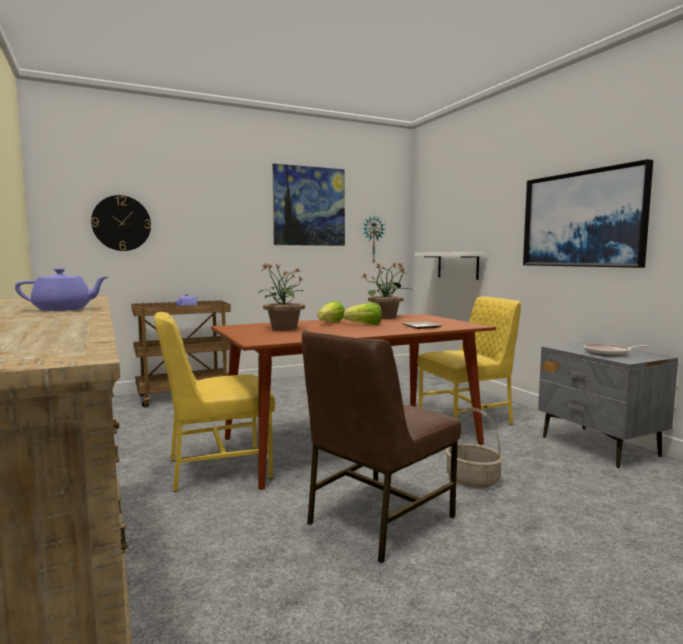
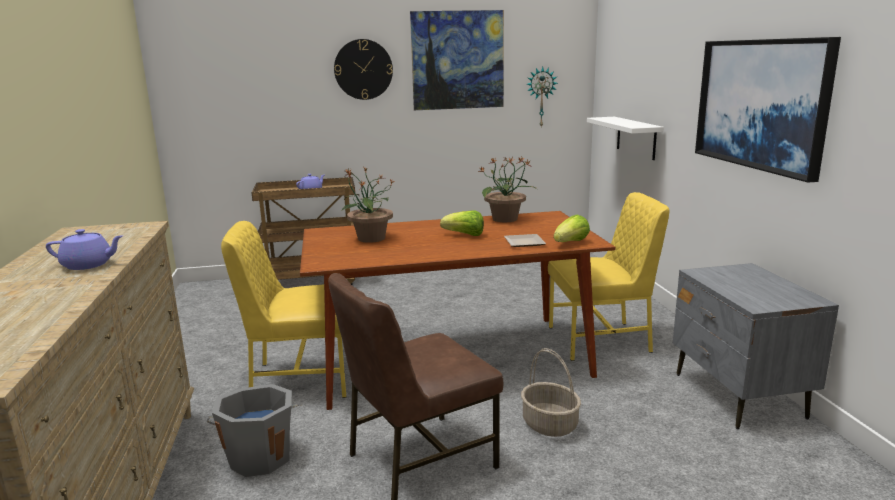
camera: 15 degrees right, 10 degrees up
wall clock [91,195,151,251] -> wall clock moved to [334,39,393,100]
lettuce [318,301,345,322] -> lettuce moved to [554,215,590,242]
frying pan [584,344,649,357] -> none
none -> grey bucket [207,384,302,477]

